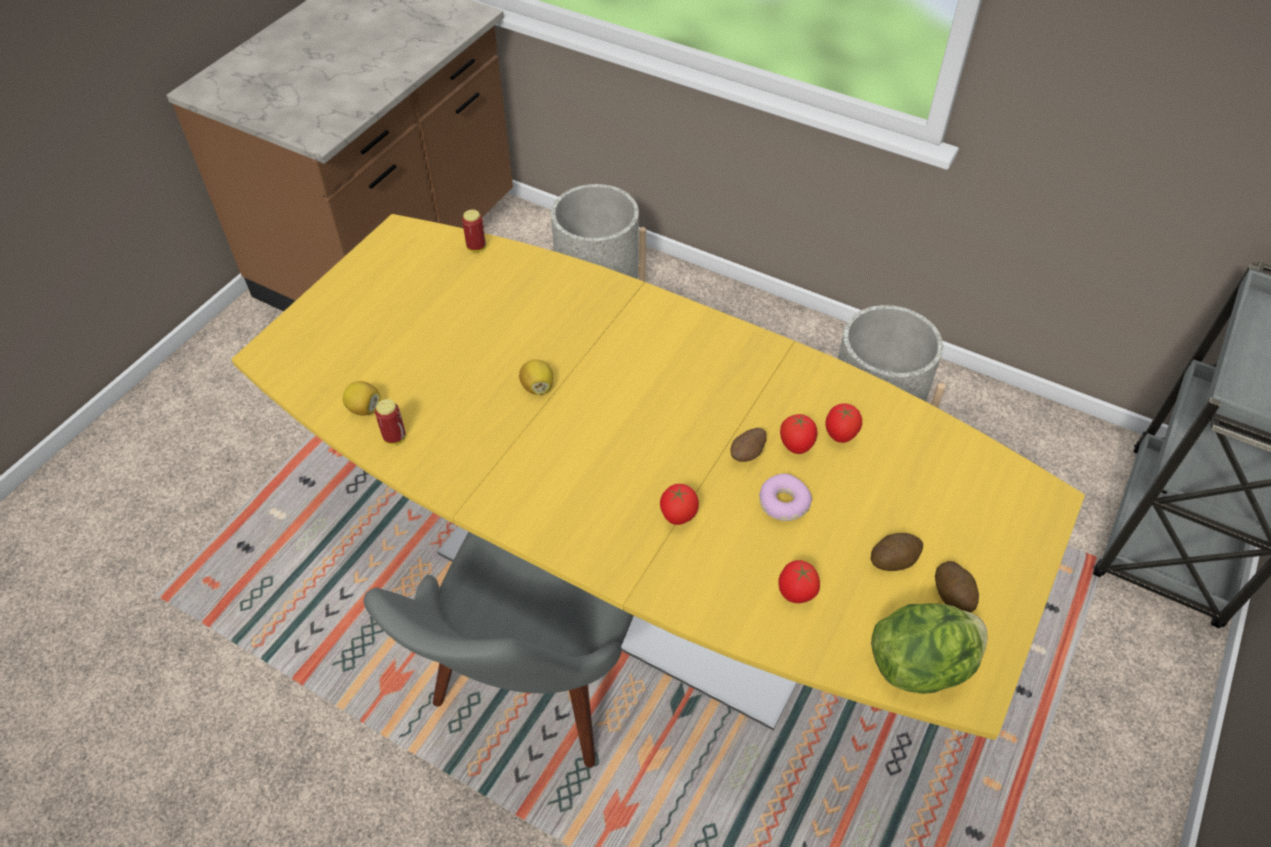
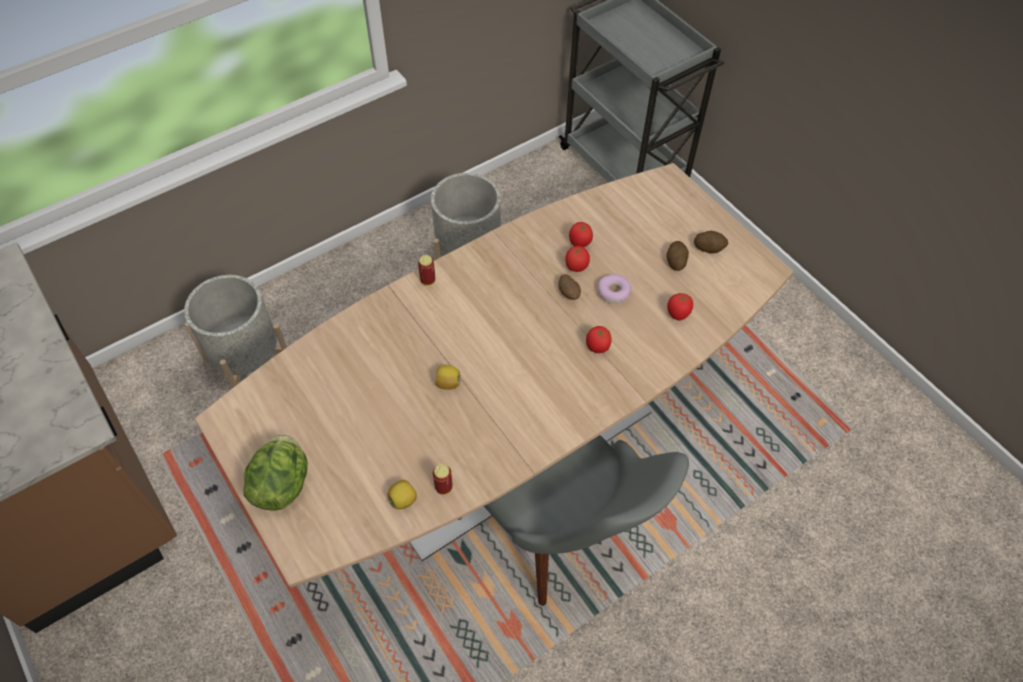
camera: 65 degrees left, 5 degrees up
yellow dining table [232,214,1085,740] -> brown dining table [195,163,793,588]
can [462,210,486,252] -> can moved to [418,255,435,286]
lettuce [871,603,988,694] -> lettuce moved to [243,434,308,510]

